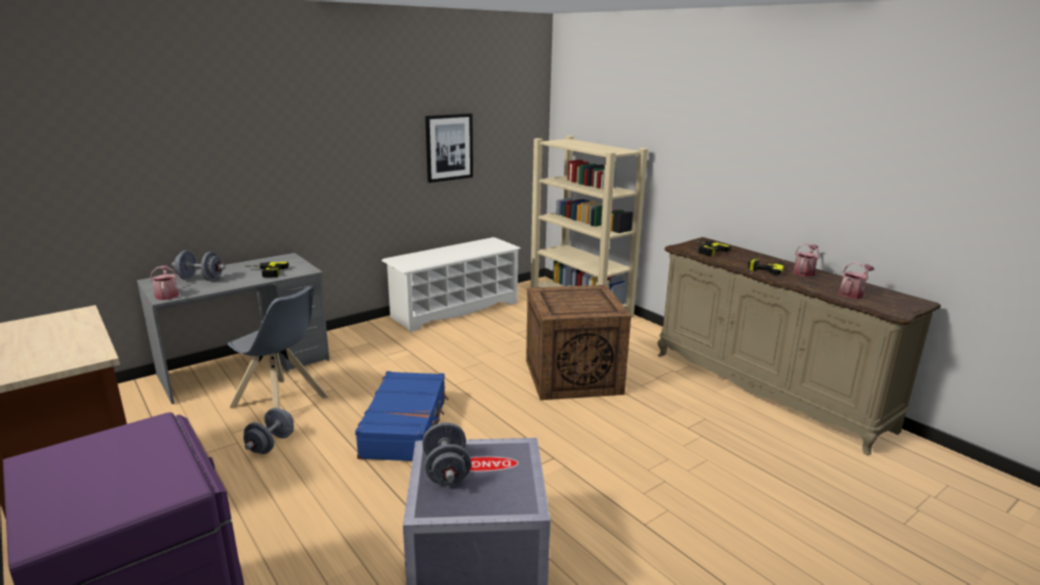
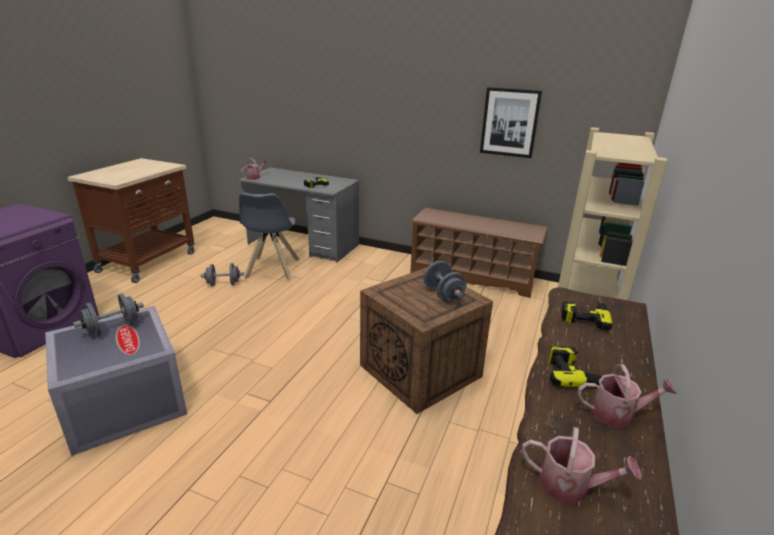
camera: 60 degrees right, 5 degrees up
grey dumbbell [172,250,226,281] -> grey dumbbell moved to [424,261,467,303]
blue suitcase [355,371,448,461] -> none
white shoe rack [381,237,521,332] -> brown shoe rack [410,208,548,298]

